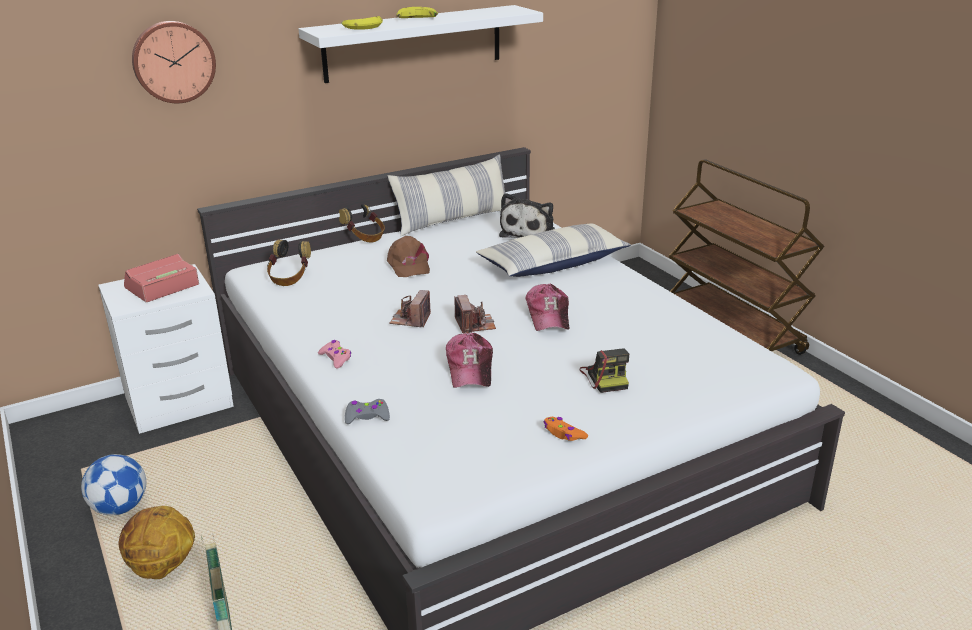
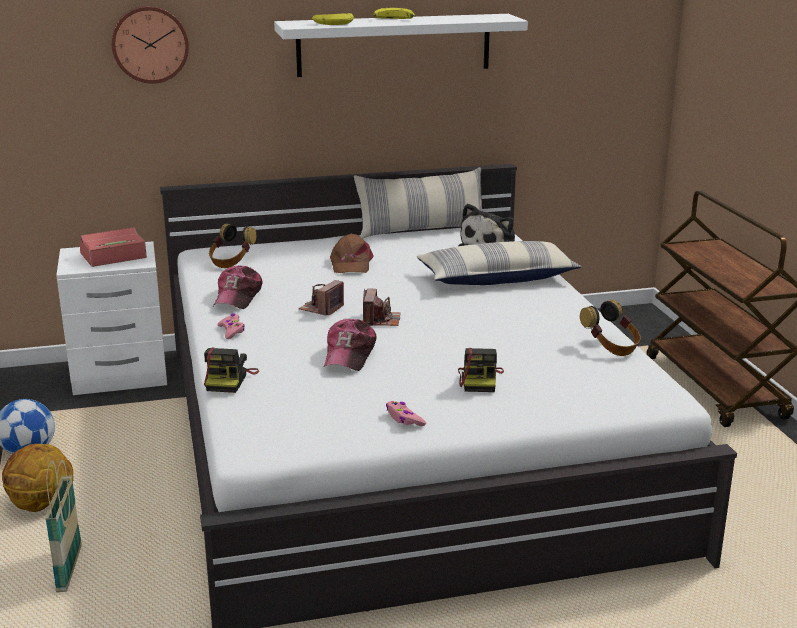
camera: 15 degrees right, 5 degrees down
headphones [339,204,385,243] -> headphones moved to [580,299,641,356]
grey game controller [345,399,390,424] -> camera [204,347,259,393]
cap [526,284,569,331] -> cap moved to [213,265,262,309]
orange game controller [543,417,588,441] -> pink game controller [386,401,426,426]

